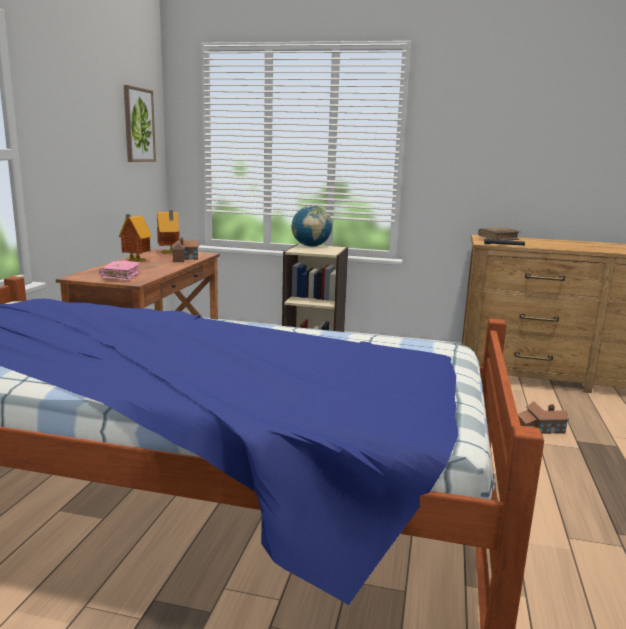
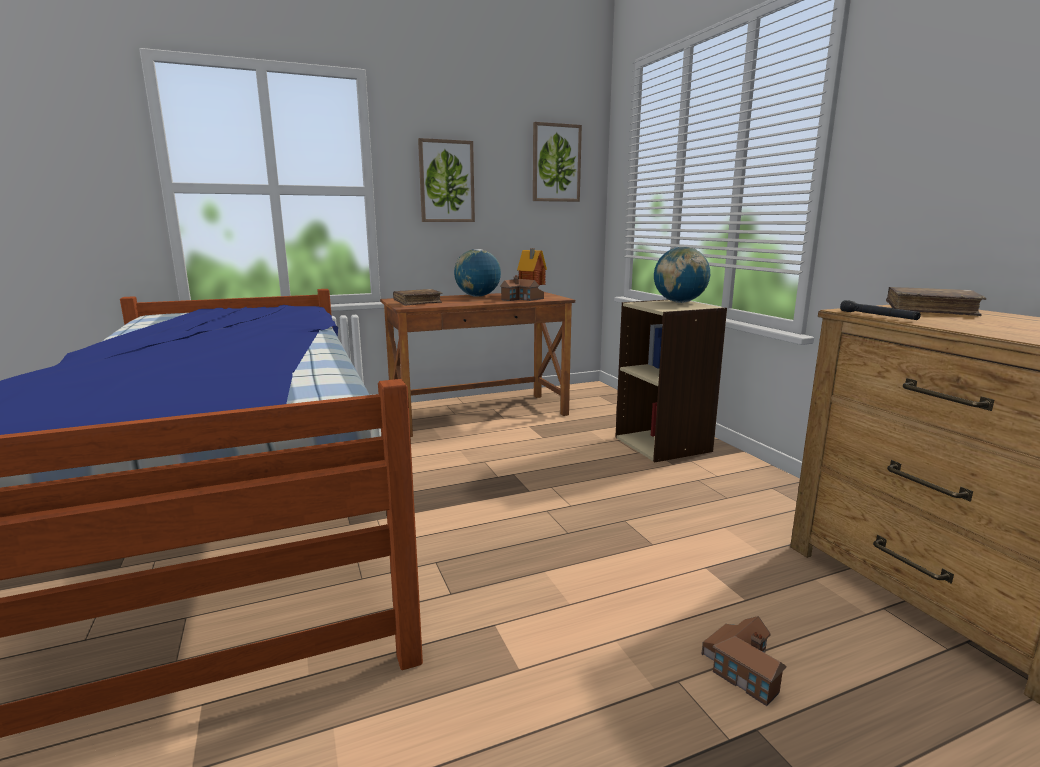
camera: 55 degrees right, 0 degrees up
pink book [99,260,141,281] -> brown book [393,289,443,306]
toy house [119,214,152,262] -> globe [454,249,501,297]
none -> picture [418,138,475,222]

